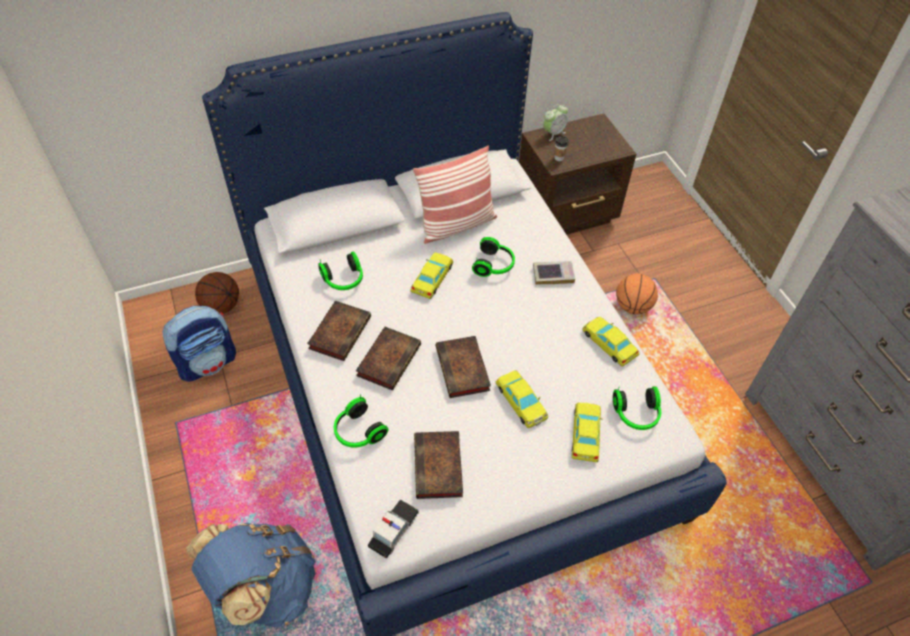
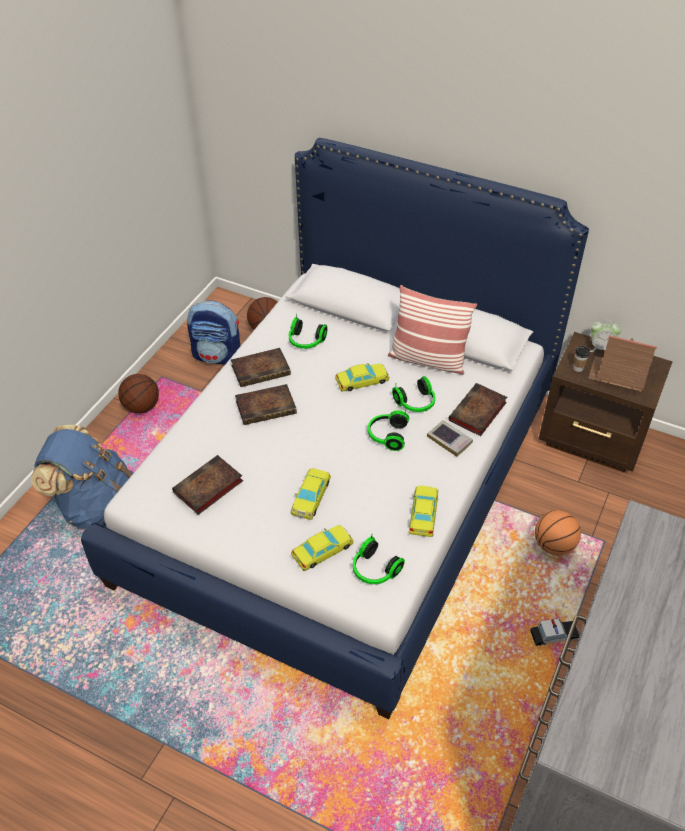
camera: 50 degrees right, 5 degrees down
headphones [334,394,389,448] -> headphones moved to [368,410,409,451]
toy car [368,499,419,559] -> toy car moved to [530,618,580,646]
book [436,336,491,398] -> book moved to [449,383,507,436]
none -> basketball [118,374,159,413]
none -> toy house [588,335,657,392]

